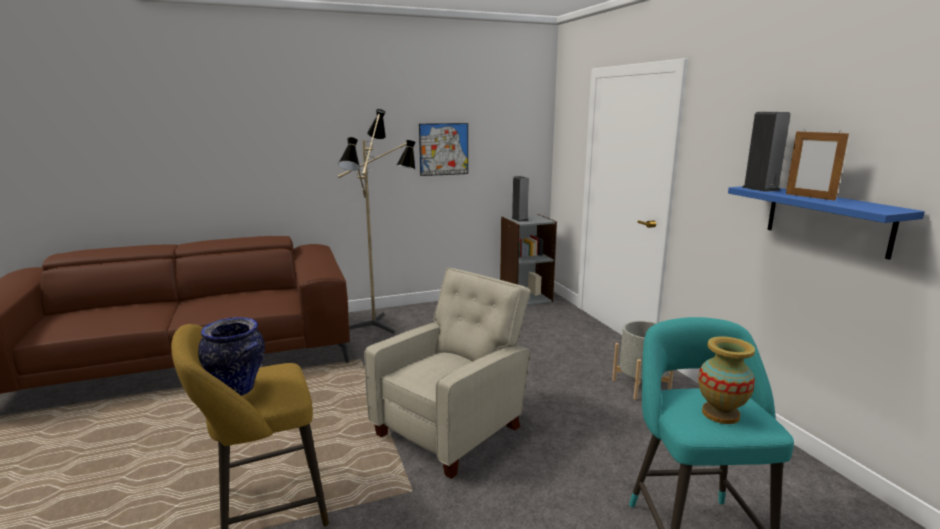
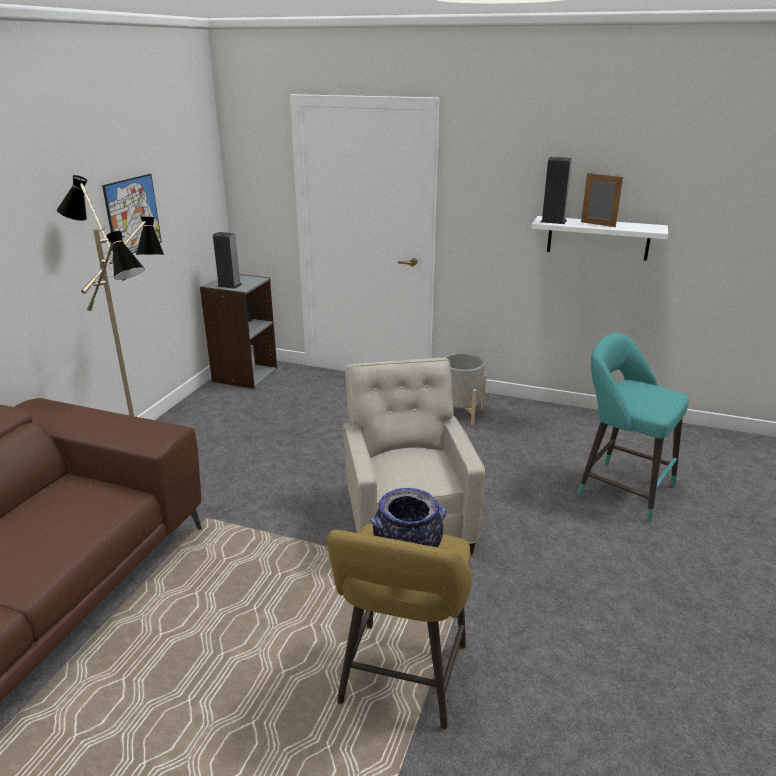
camera: 50 degrees left, 10 degrees up
vase [698,336,755,424] -> none
blue shelf [728,186,925,260] -> white shelf [531,216,668,261]
picture frame [786,129,849,201] -> picture frame turned 150 degrees counterclockwise [581,173,623,227]

